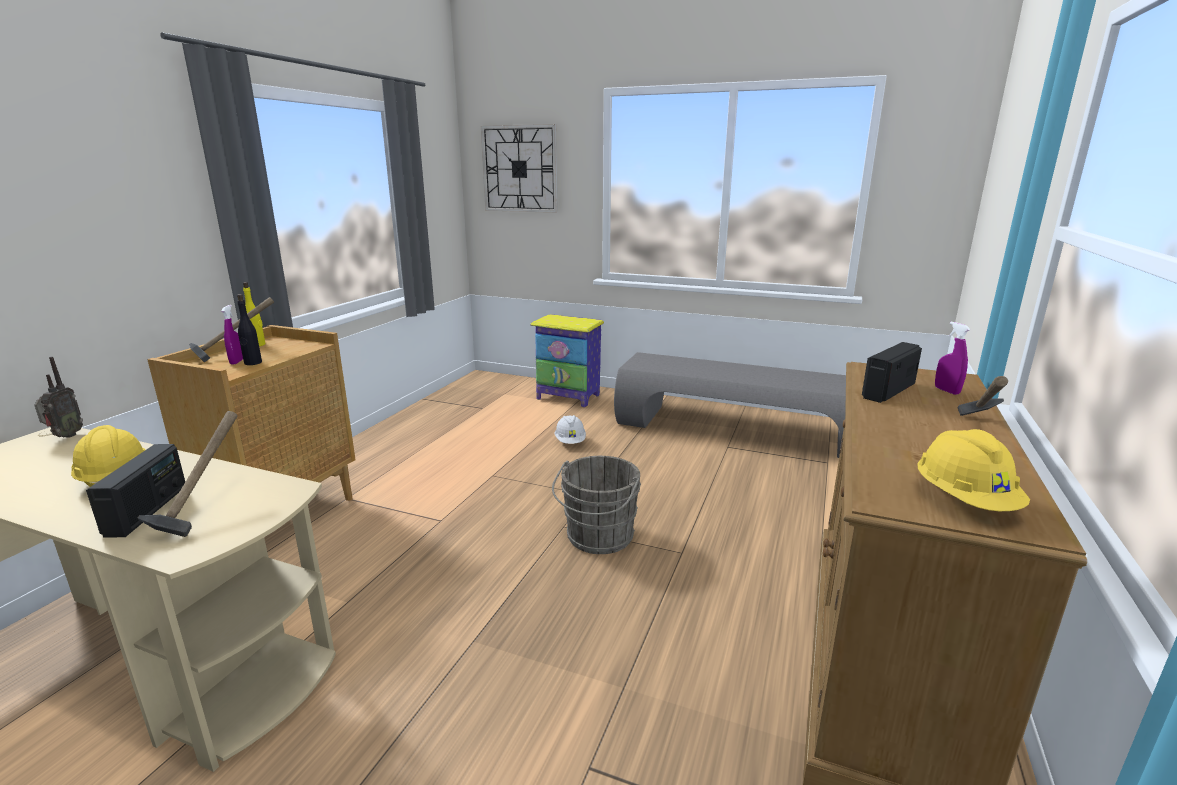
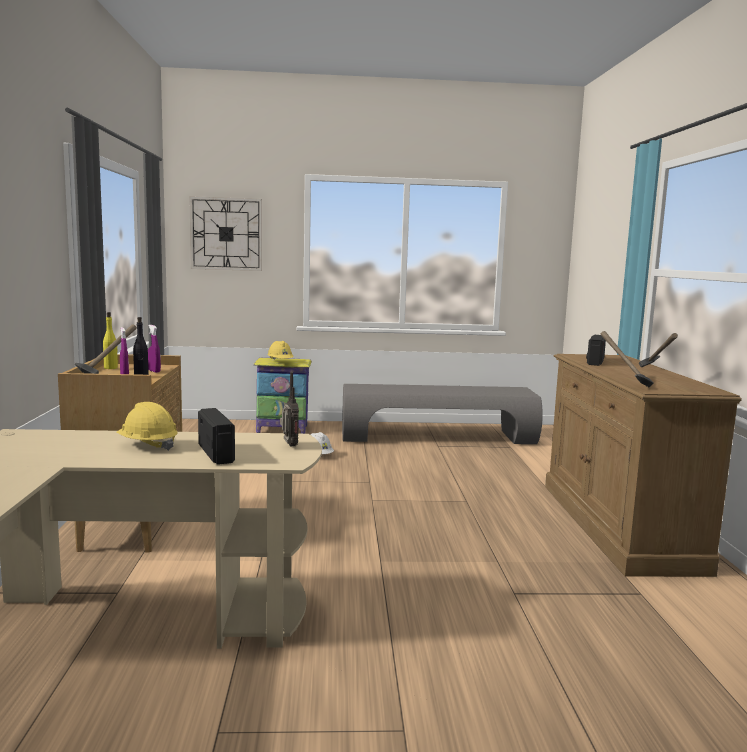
camera: 25 degrees left, 10 degrees down
radio [34,357,83,438] -> radio moved to [280,372,299,446]
hammer [138,411,237,537] -> hammer moved to [601,331,654,387]
grey bucket [552,456,641,554] -> none
yellow hard hat [917,429,1030,511] -> yellow hard hat moved to [267,341,294,360]
purple spray bottle [935,322,971,395] -> purple spray bottle moved to [148,325,161,373]

